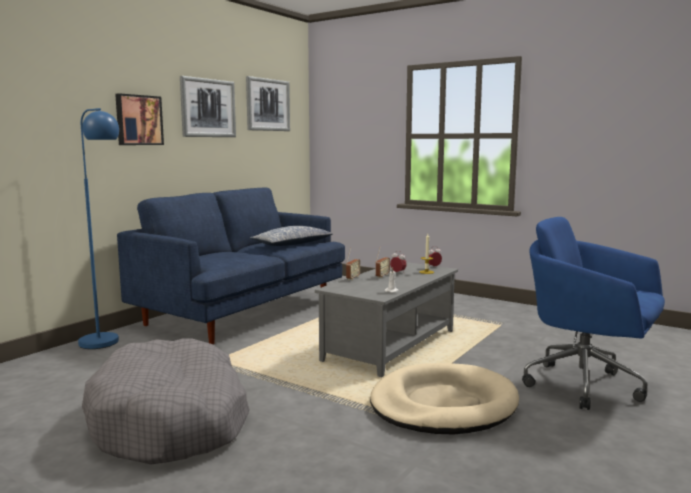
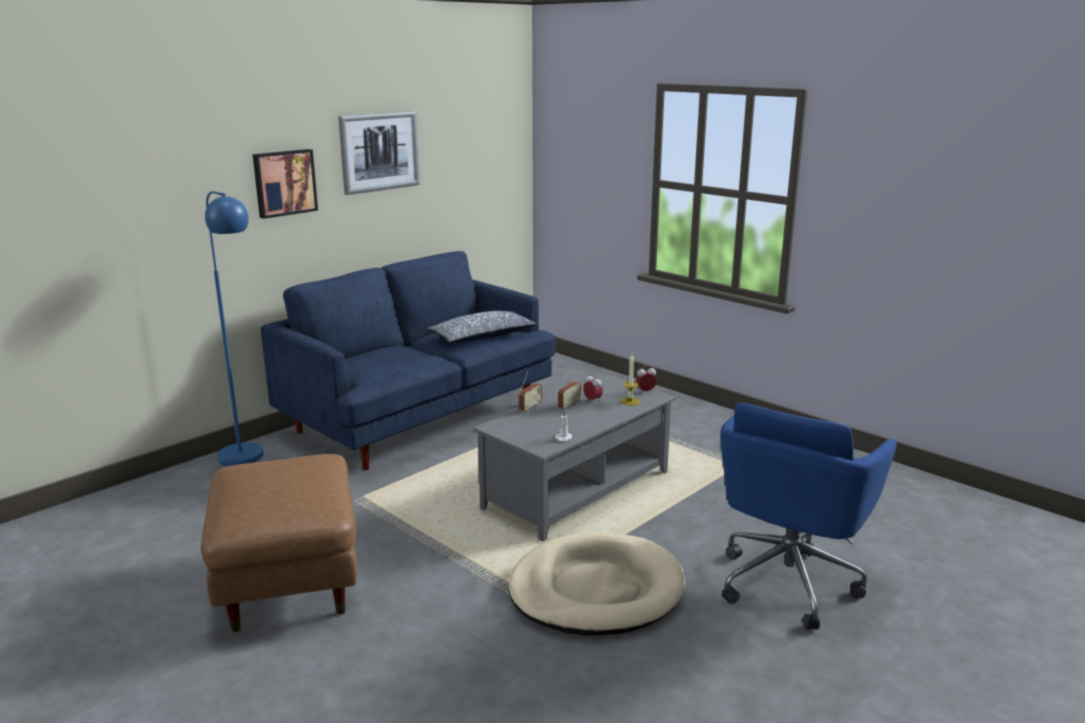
camera: 10 degrees right, 10 degrees up
grey dog bed [82,338,250,464] -> brown ottoman [201,454,357,632]
picture [246,76,290,131] -> none
blue office chair [522,217,665,410] -> blue office chair turned 105 degrees counterclockwise [720,403,897,630]

